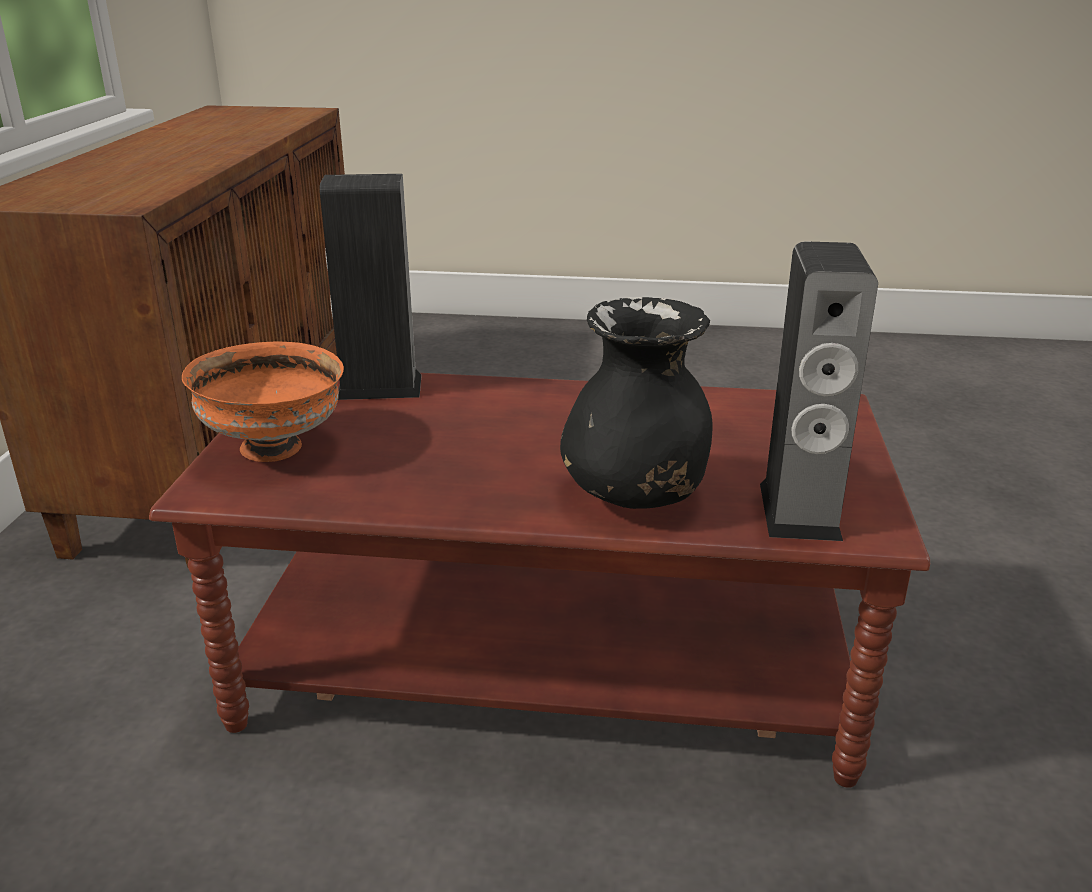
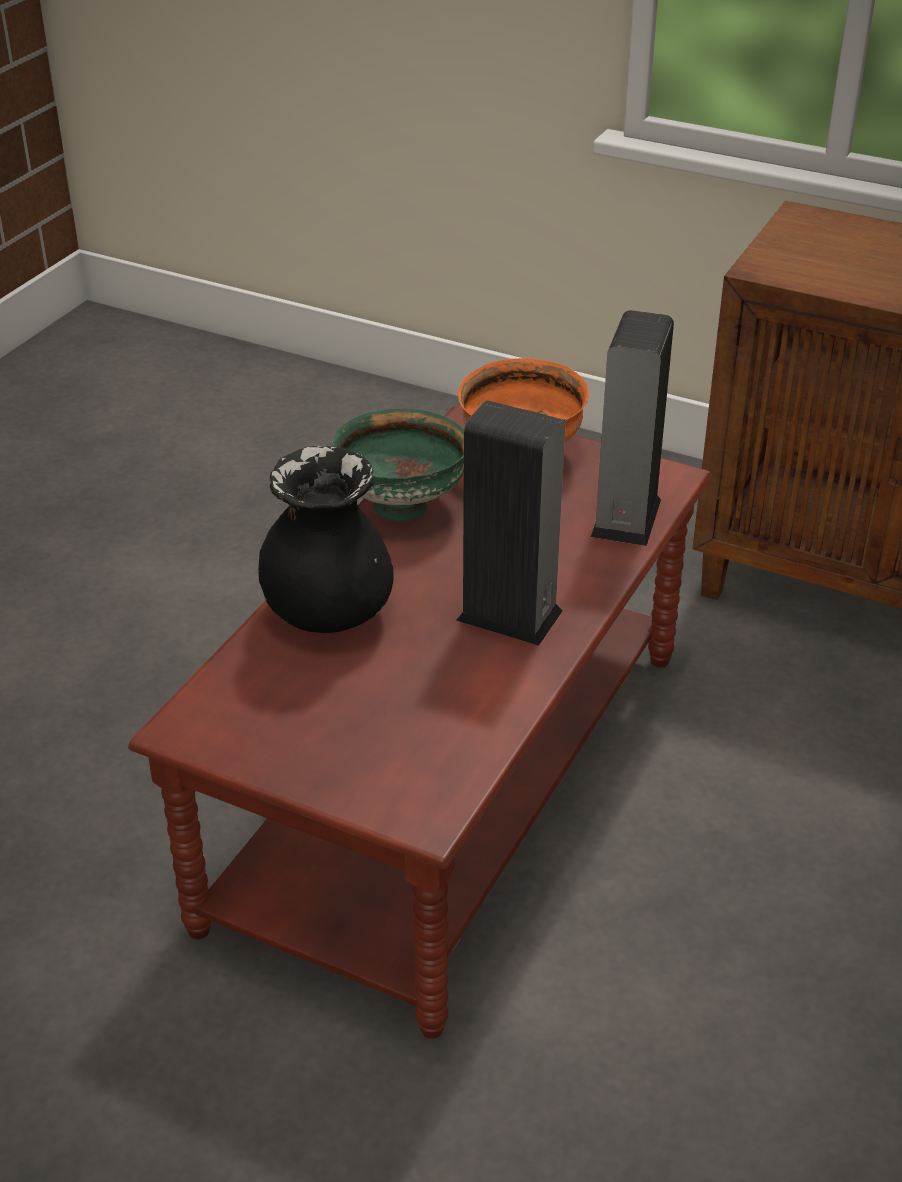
camera: 110 degrees right, 10 degrees up
speaker [760,241,878,541] -> speaker moved to [456,400,565,646]
none -> green bowl [332,408,464,522]

